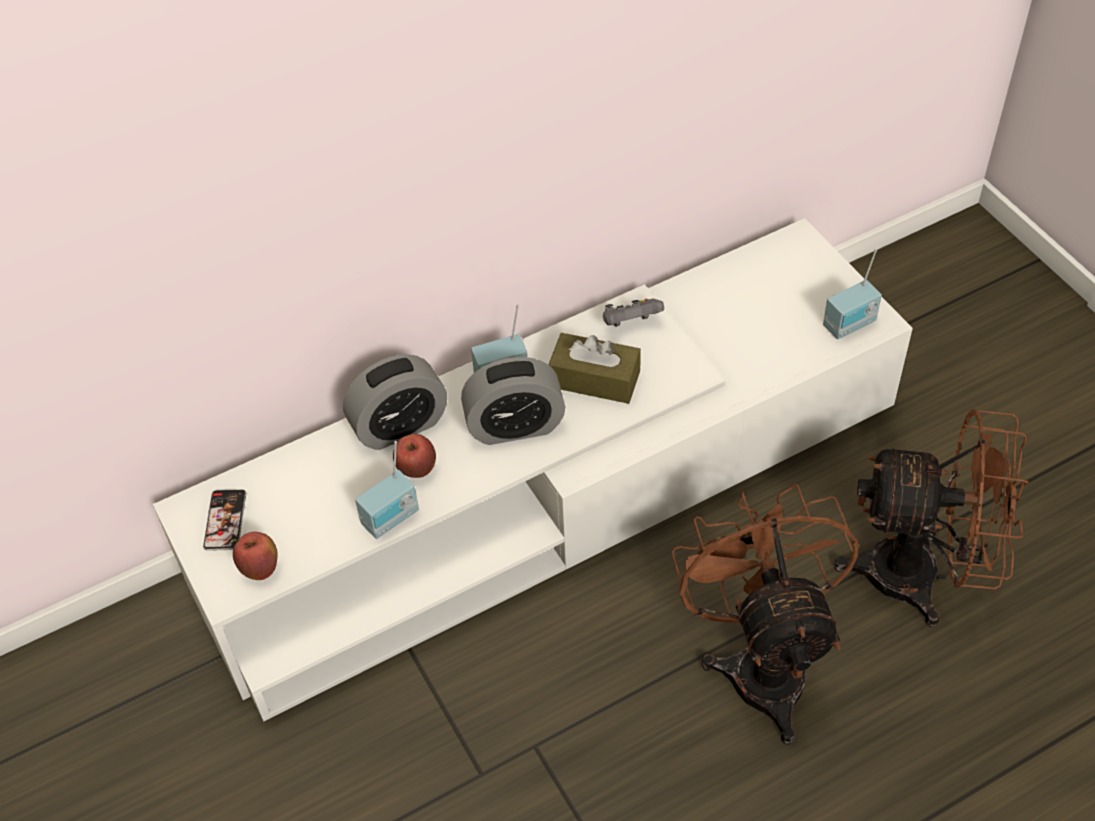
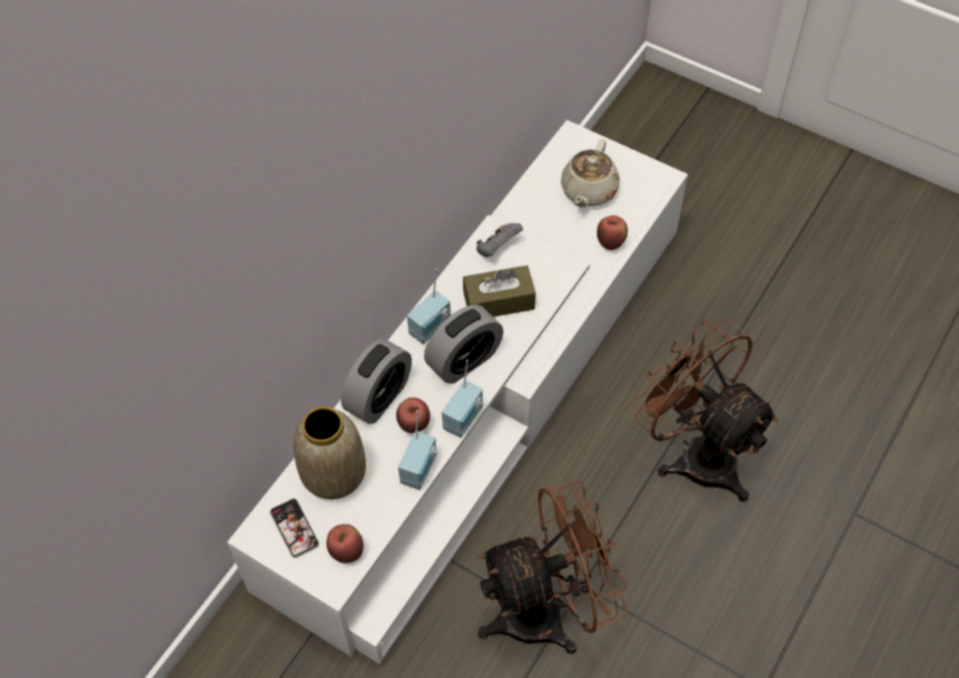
camera: 30 degrees left, 5 degrees up
radio [823,249,882,340] -> radio moved to [442,359,483,438]
brown fan [834,409,1029,627] -> brown fan moved to [478,480,628,654]
none -> vase [293,406,366,499]
none -> beige teapot [561,139,620,207]
none -> apple [597,215,628,250]

